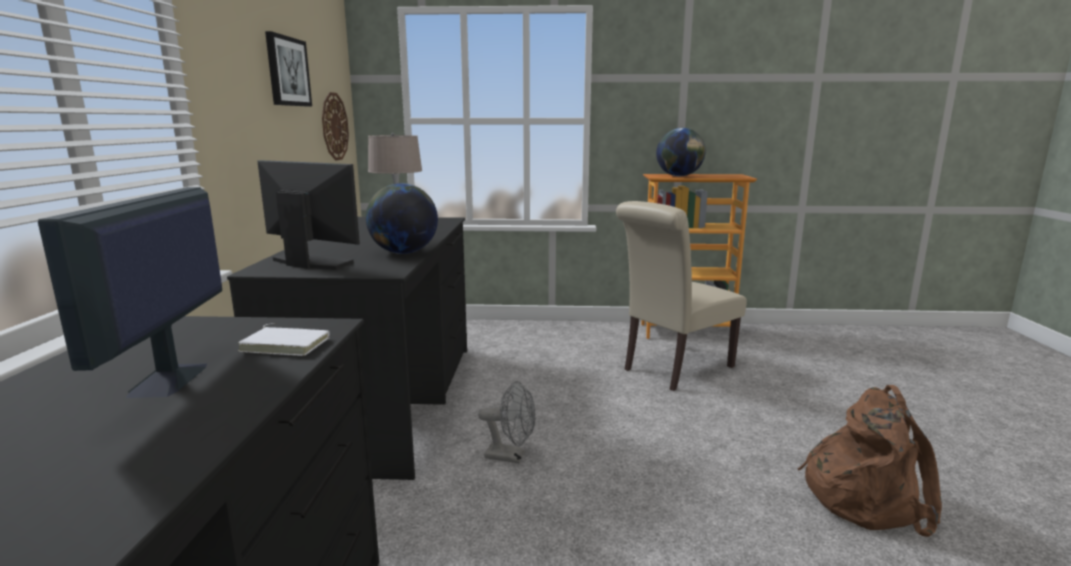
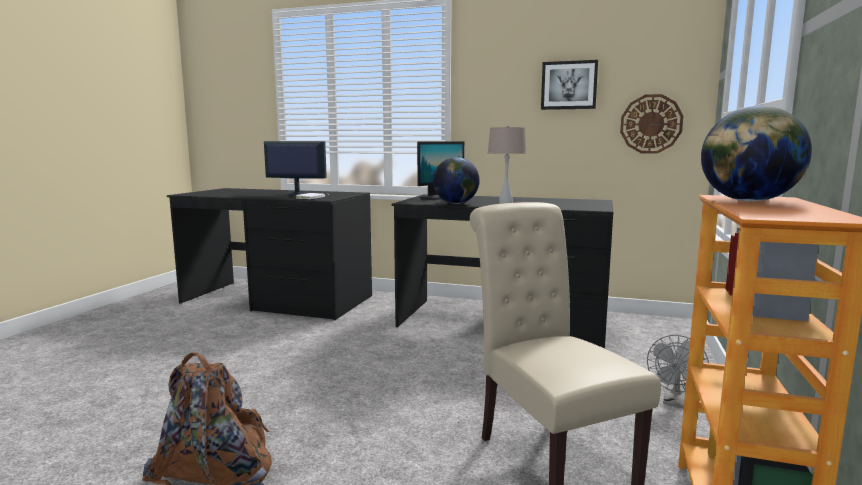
camera: 105 degrees right, 5 degrees down
grey fan [478,381,536,463] -> grey fan moved to [647,335,709,408]

